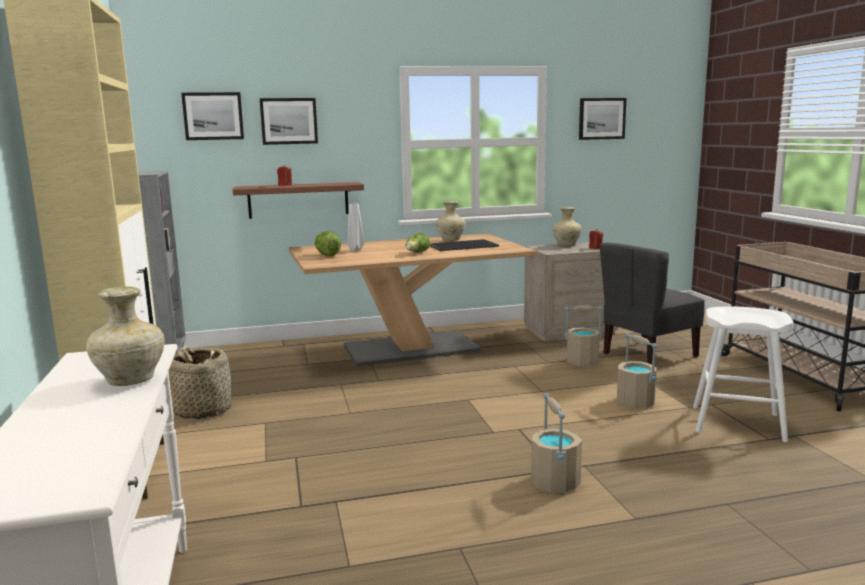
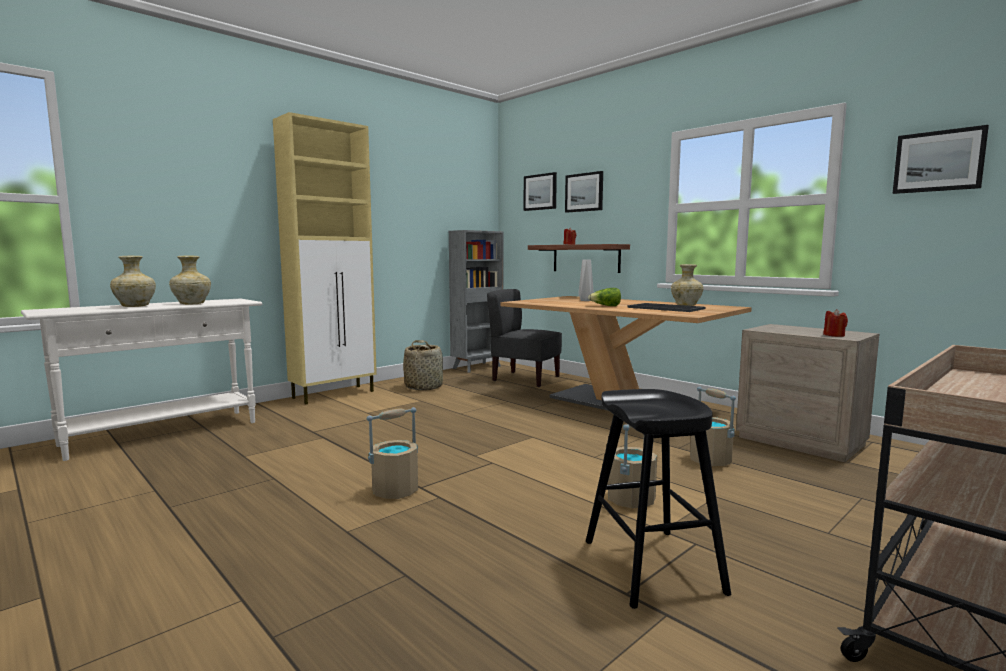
camera: 60 degrees right, 5 degrees down
lettuce [315,231,341,256] -> none
beige vase [552,207,582,246] -> beige vase moved to [110,256,156,307]
grey chair [600,243,705,364] -> grey chair moved to [487,289,562,387]
white stool [693,306,793,442] -> black stool [586,389,731,609]

